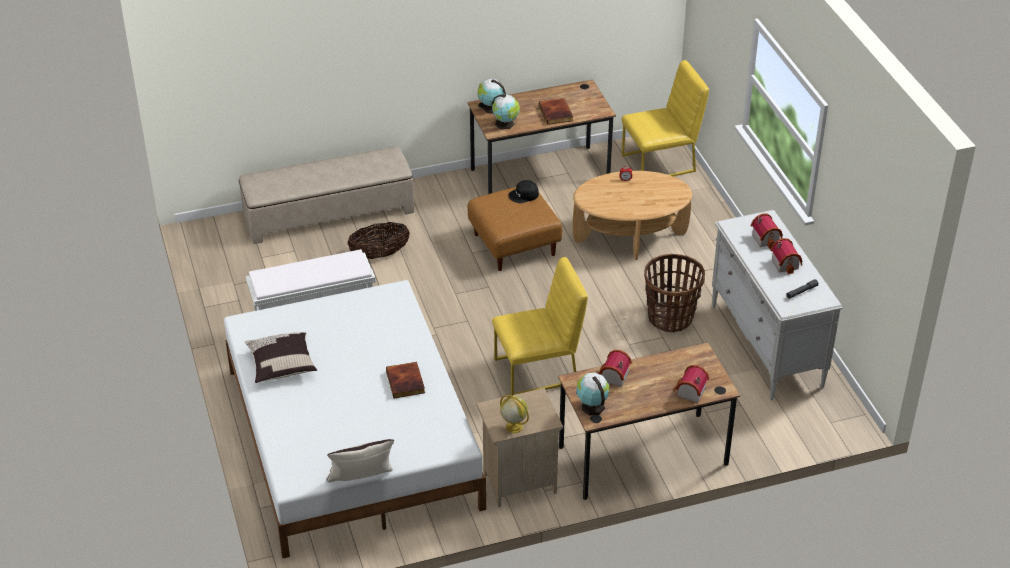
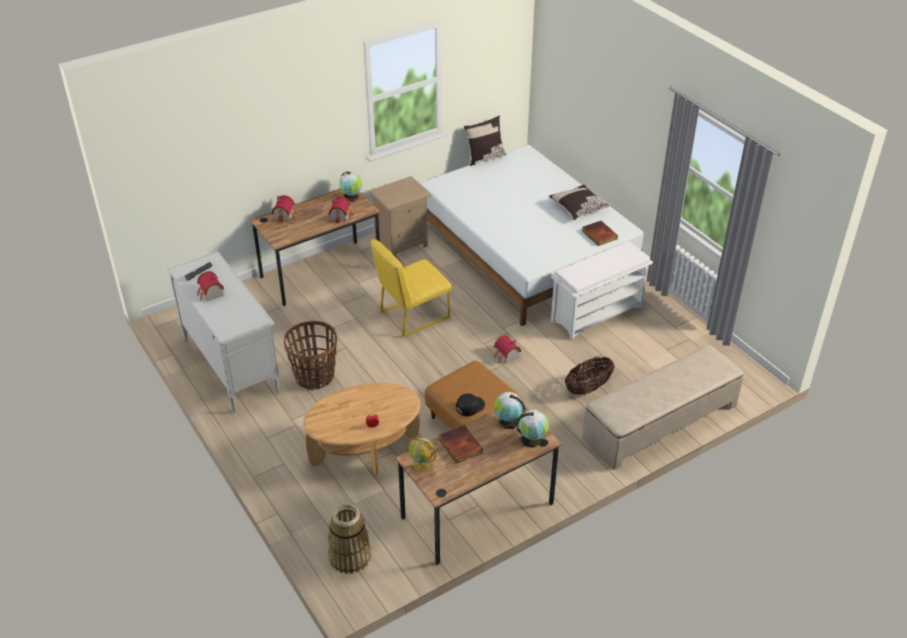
camera: 165 degrees right, 0 degrees up
book [386,362,425,398] -> book moved to [582,221,618,246]
globe [500,395,529,433] -> globe moved to [406,438,436,472]
yellow chair [621,60,709,177] -> basket [328,504,371,574]
toy house [751,213,783,249] -> toy house moved to [494,335,521,363]

